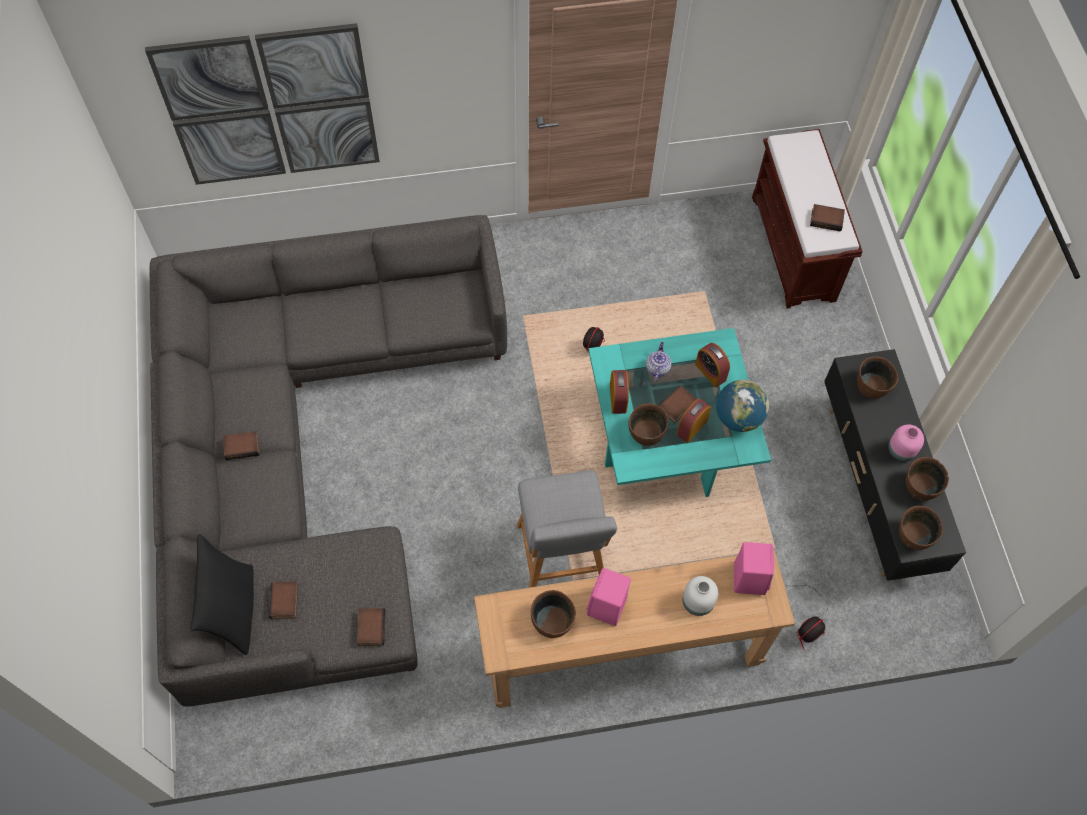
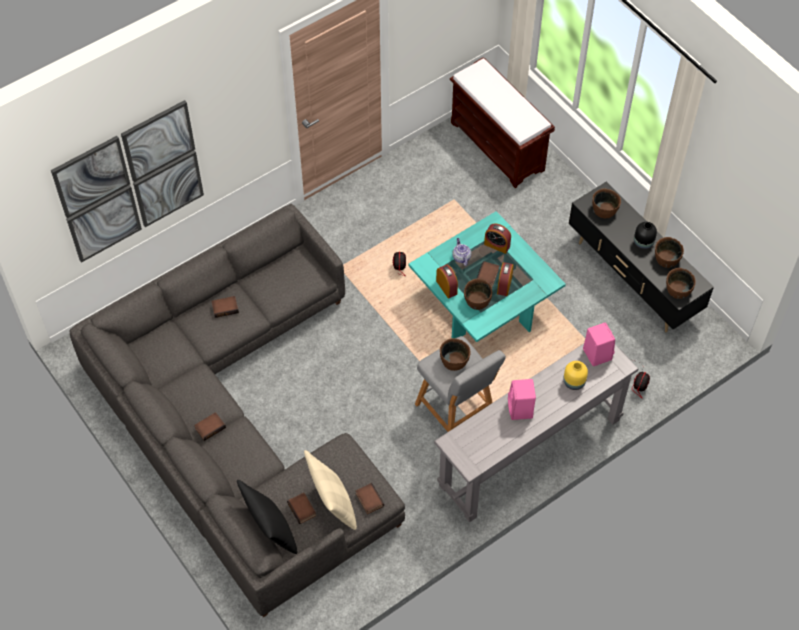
camera: 25 degrees left, 5 degrees down
brown console table [474,549,795,708] -> grey console table [434,344,638,522]
brown bowl [531,590,576,638] -> brown bowl moved to [440,338,471,371]
white vase [682,576,718,616] -> yellow vase [563,361,588,390]
globe [716,380,769,432] -> none
book [810,204,845,232] -> book moved to [211,296,239,318]
pink vase [888,424,924,462] -> black vase [634,222,657,249]
none -> beige pillow [304,450,357,530]

